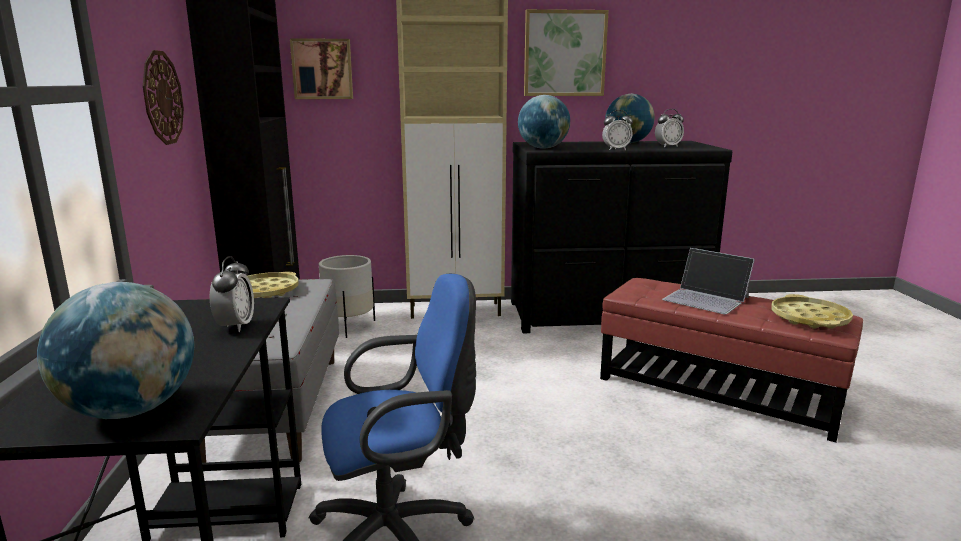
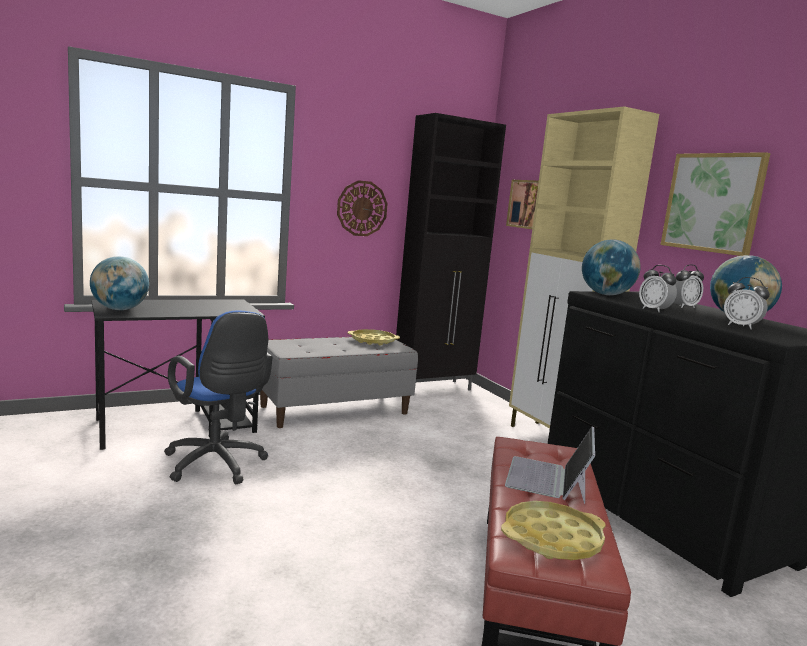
camera: 65 degrees right, 5 degrees down
alarm clock [210,256,254,332] -> alarm clock moved to [674,264,704,308]
white planter [319,255,375,338] -> none

